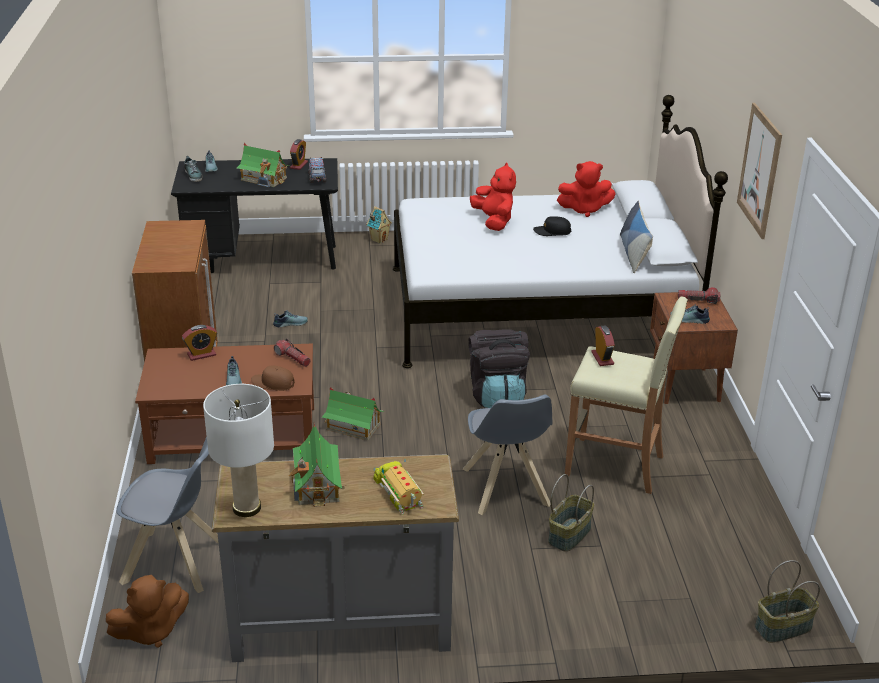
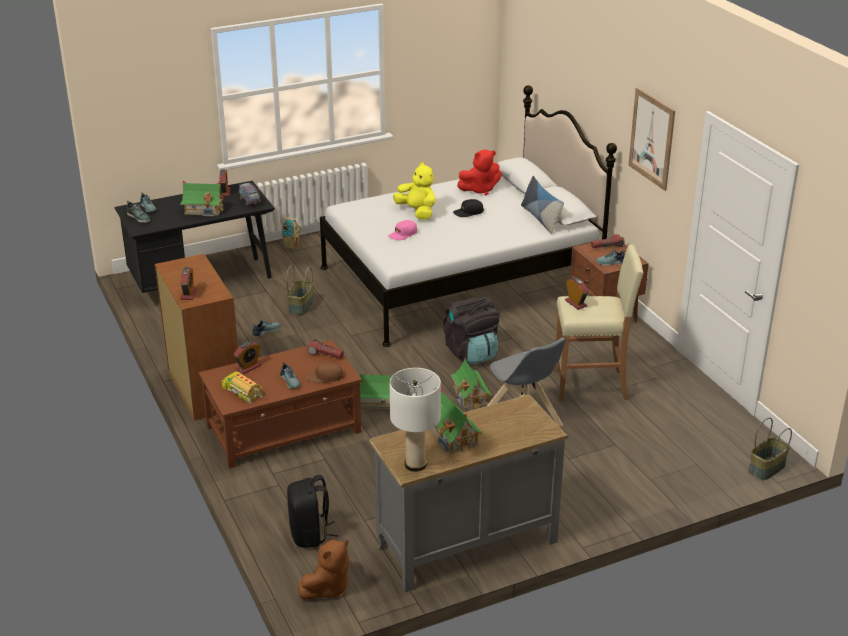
camera: 20 degrees left, 0 degrees up
grey chair [116,437,219,593] -> black backpack [287,475,338,548]
toy truck [374,459,424,514] -> toy truck moved to [222,369,263,403]
red plush toy [470,163,516,231] -> yellow plush toy [393,162,436,219]
basket [548,474,594,552] -> basket moved to [286,265,314,315]
none -> alarm clock [180,267,197,300]
none -> pink cap [388,220,417,240]
none -> toy house [451,358,493,408]

